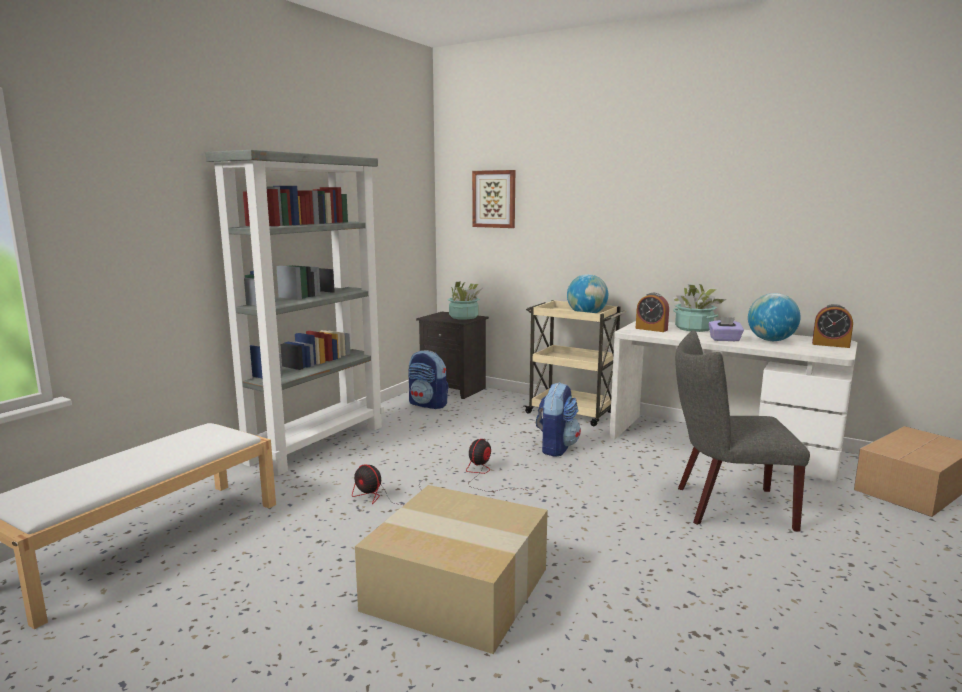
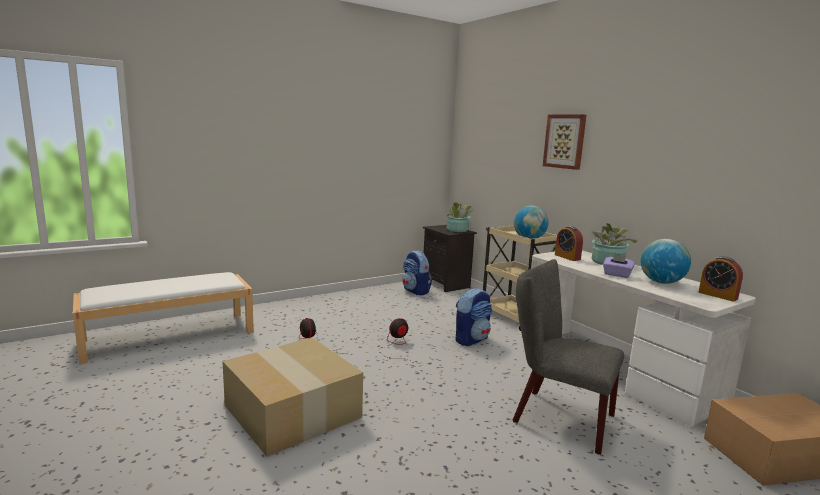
camera: 25 degrees right, 0 degrees up
grey bookcase [205,150,384,476] -> none
picture [472,170,515,228] -> picture moved to [543,114,586,170]

